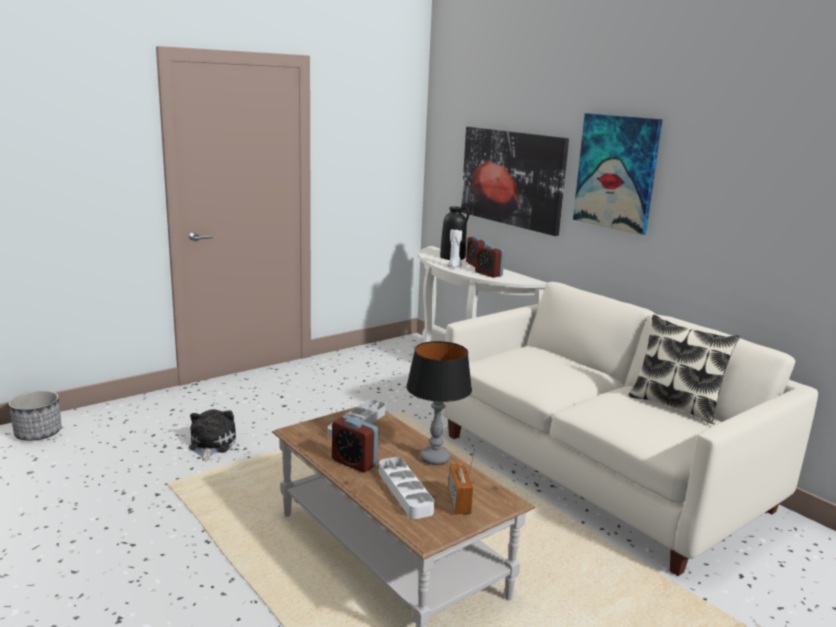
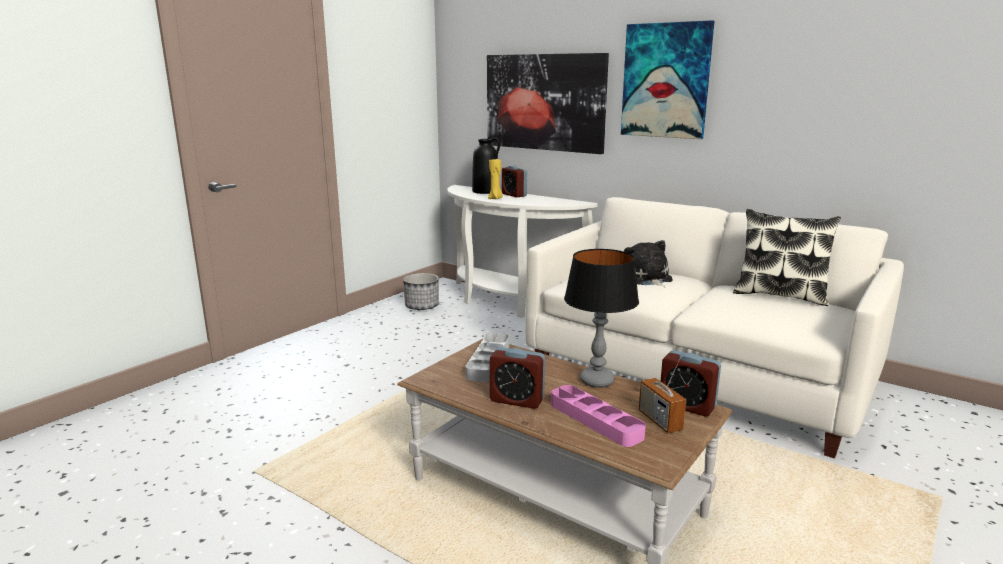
camera: 15 degrees left, 0 degrees up
planter [8,390,61,441] -> planter moved to [403,273,439,310]
plush toy [189,409,236,461] -> plush toy moved to [624,240,672,288]
white tray [379,457,434,519] -> pink tray [551,385,646,447]
white candle [447,228,462,268] -> yellow candle [488,159,503,199]
alarm clock [475,244,505,278] -> alarm clock moved to [661,350,721,416]

